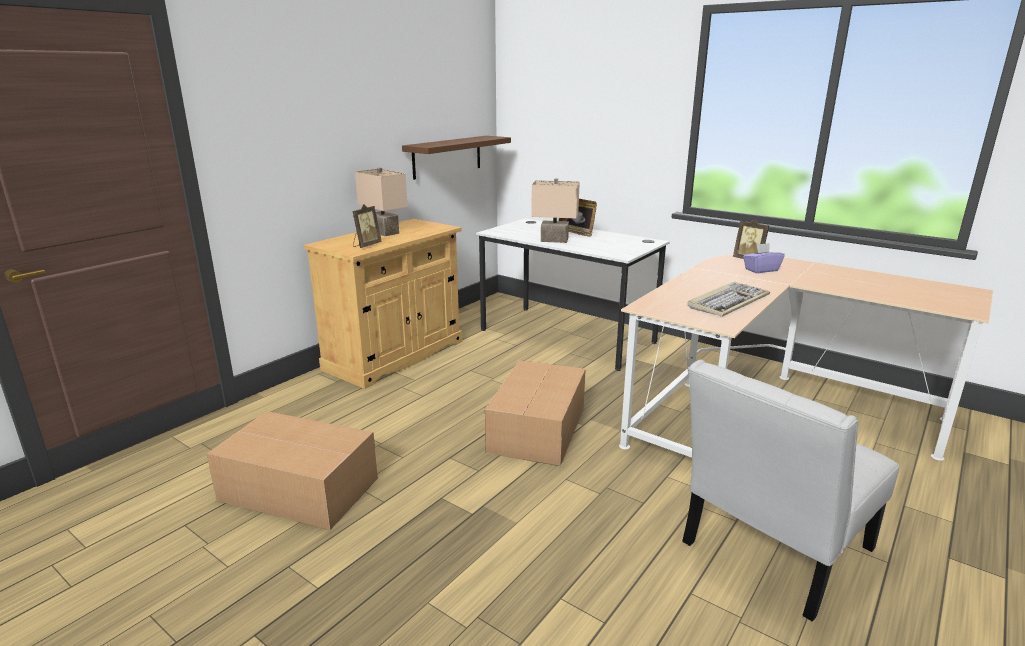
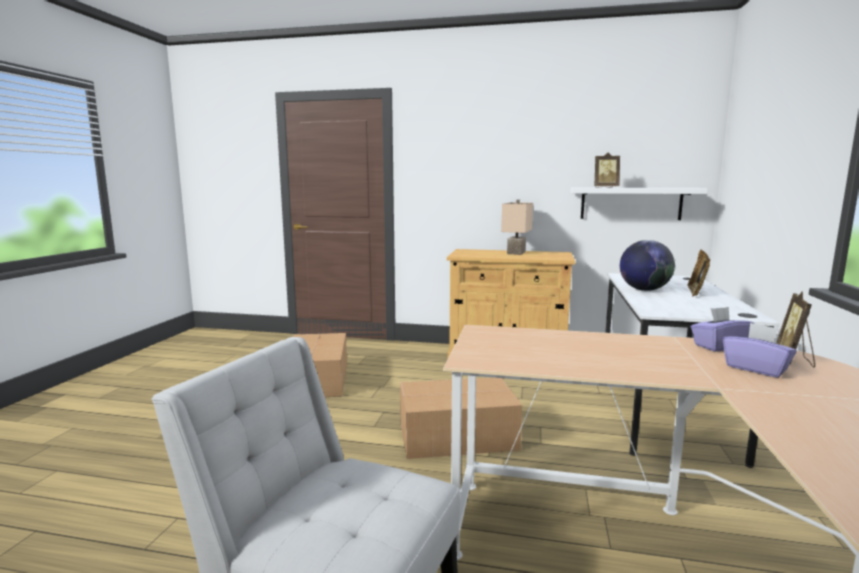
camera: 65 degrees right, 10 degrees down
picture frame [353,204,382,248] -> picture frame moved to [594,153,620,186]
brown shelf [402,136,511,180] -> white shelf [570,188,708,220]
beige table lamp [531,178,580,243] -> globe [620,240,675,291]
keyboard [688,281,770,317] -> none
none -> purple tissue box [690,307,754,352]

